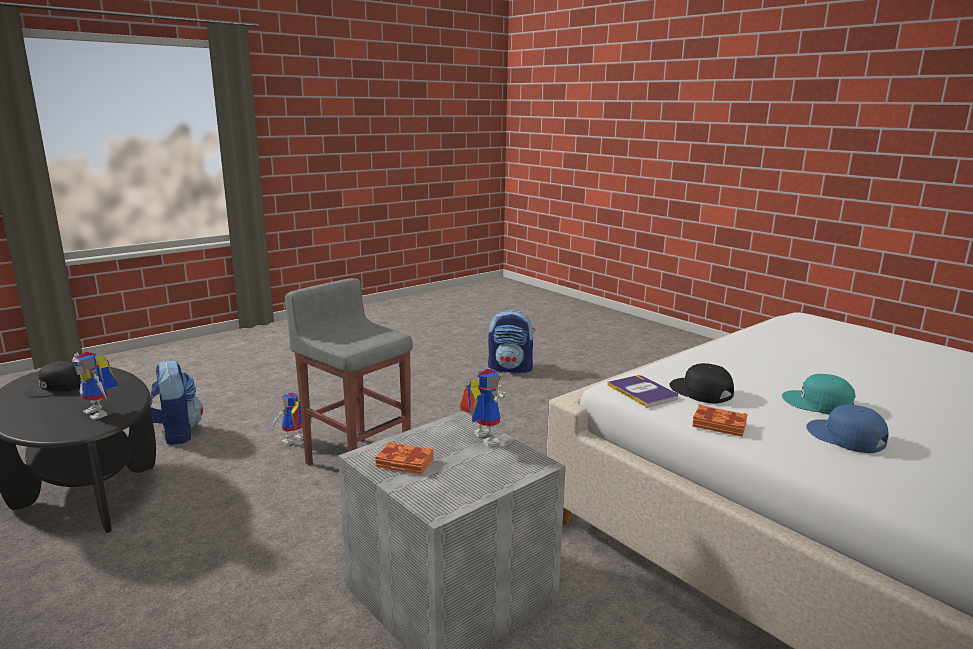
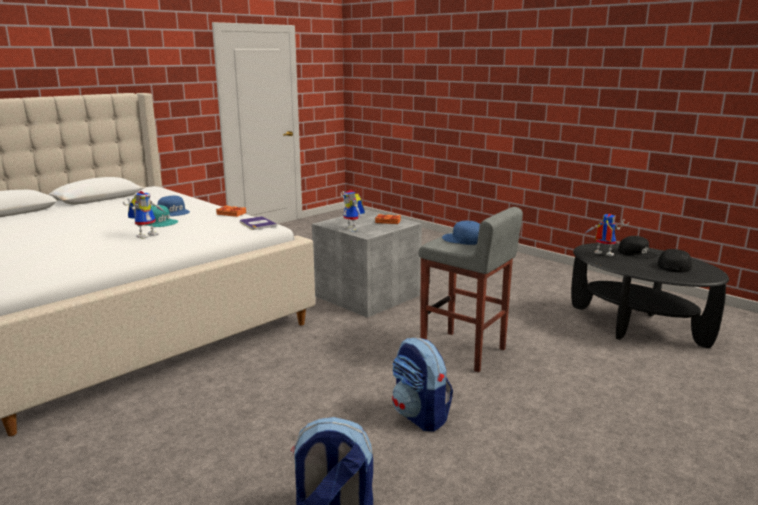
camera: 175 degrees right, 0 degrees up
backpack [150,360,203,445] -> backpack moved to [392,337,453,432]
toy robot [268,392,312,445] -> toy robot moved to [123,191,166,239]
black cap [669,363,734,404] -> black cap moved to [618,236,658,259]
none -> blue cap [442,221,480,245]

